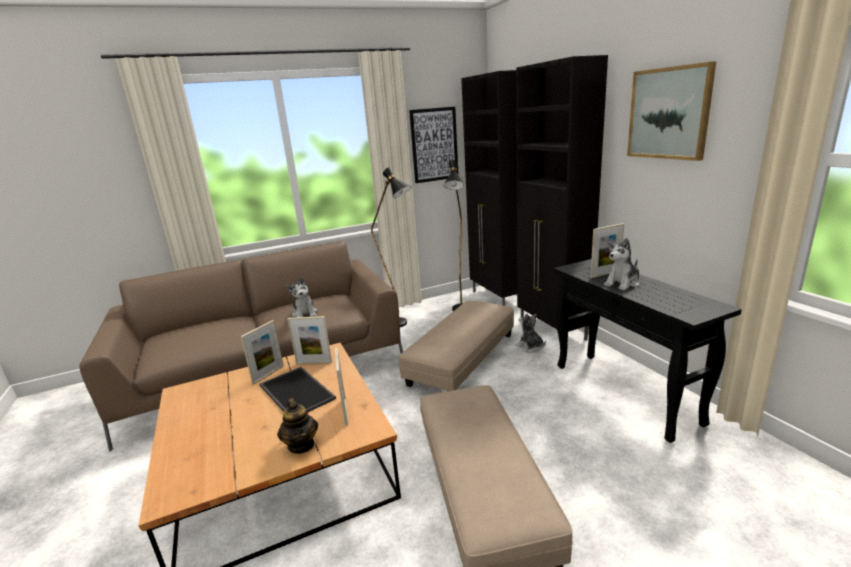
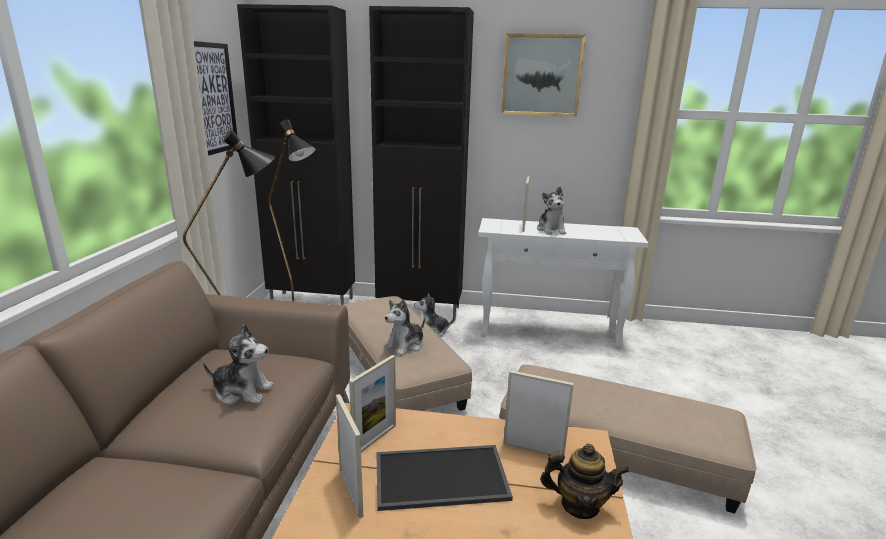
camera: 60 degrees left, 0 degrees up
black console table [553,259,742,443] -> white console table [478,218,649,349]
none -> plush toy [384,299,425,356]

